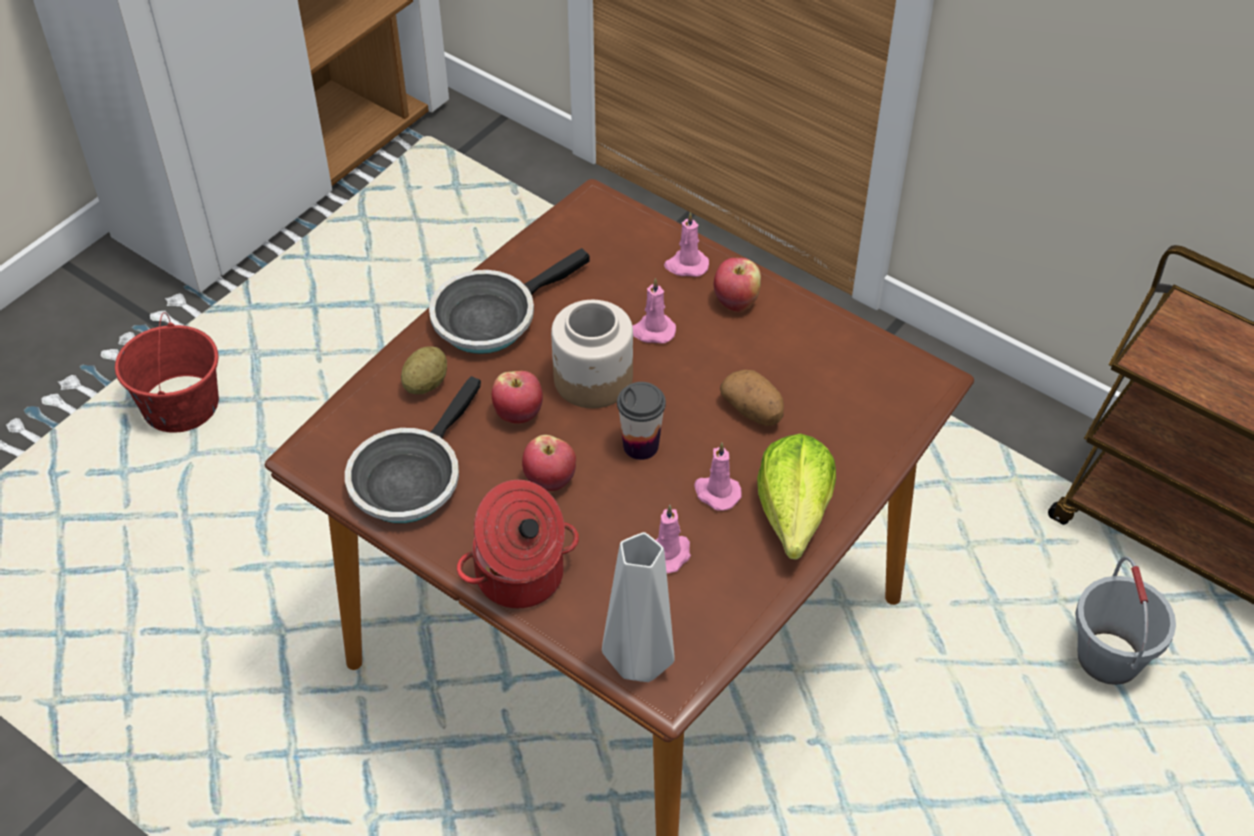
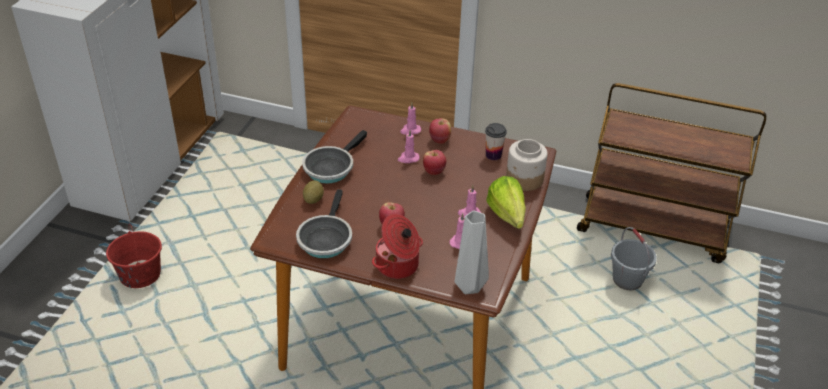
camera: 20 degrees left, 10 degrees down
apple [492,371,543,424] -> apple moved to [423,150,446,175]
jar [551,300,633,408] -> jar moved to [506,139,548,191]
cup [617,382,666,460] -> cup moved to [485,123,507,160]
potato [720,370,784,426] -> none

